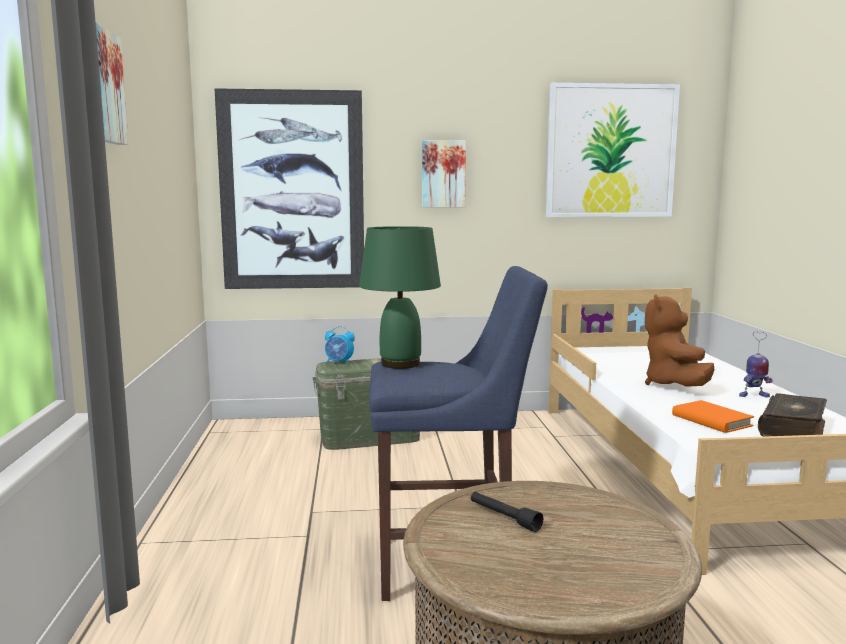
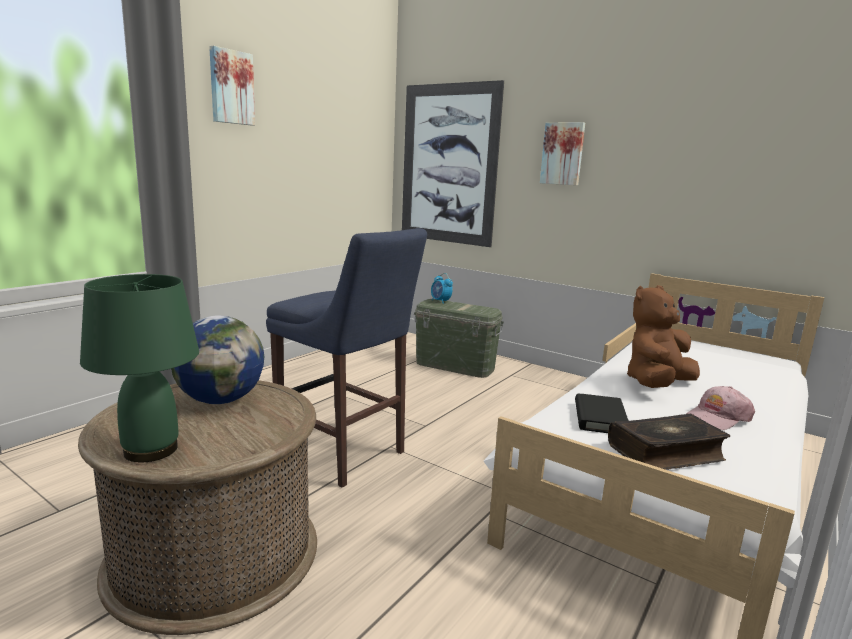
camera: 40 degrees right, 5 degrees up
green table lamp [359,226,441,369] -> green table lamp moved to [80,274,199,462]
black flashlight [471,492,543,532] -> globe [171,316,264,404]
picture [546,83,680,217] -> none
orange book [672,400,754,433] -> black book [575,393,629,433]
toy robot [739,331,772,397] -> pink cap [686,386,755,430]

